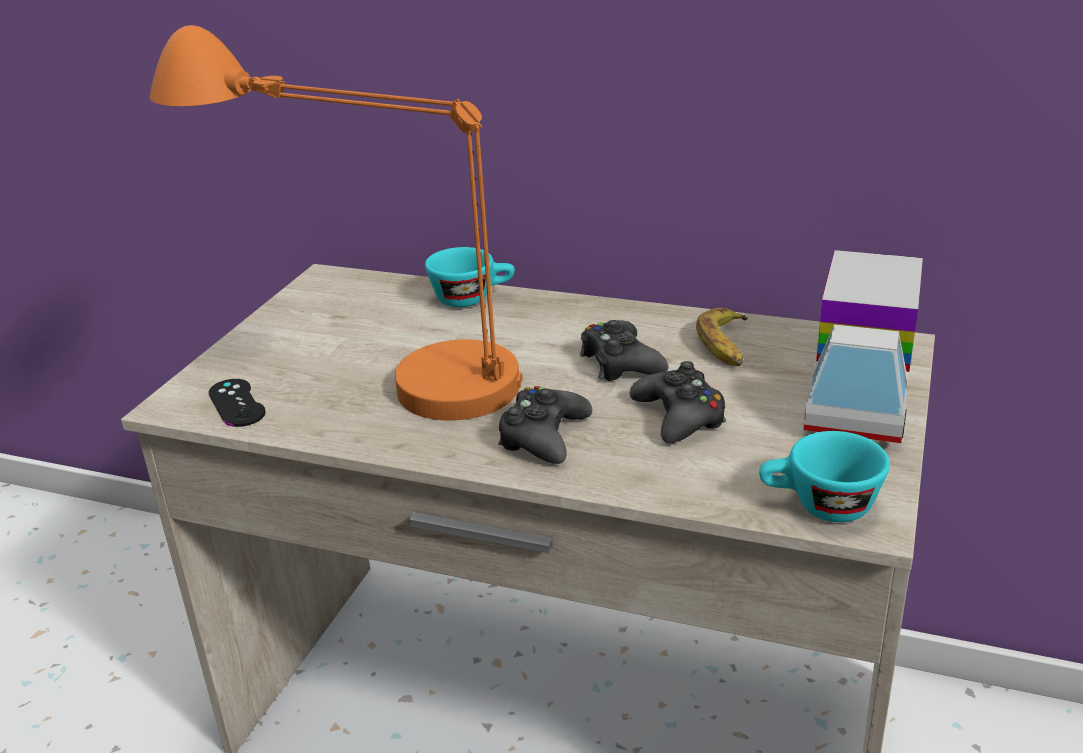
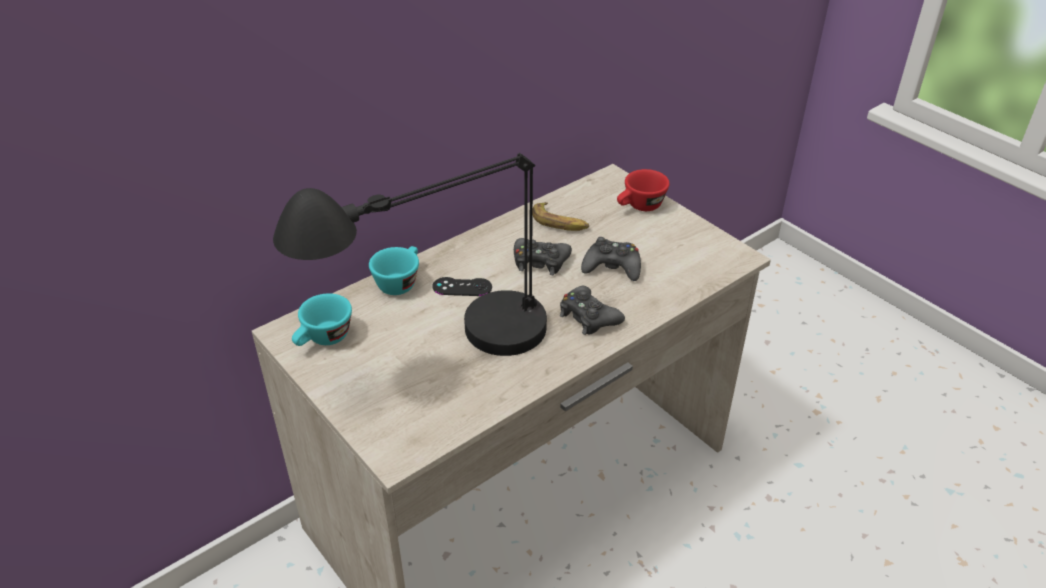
camera: 60 degrees left, 10 degrees up
orange table lamp [150,25,523,421] -> black table lamp [273,153,547,356]
black game controller [208,379,266,427] -> black game controller moved to [433,277,492,296]
turquoise cup [759,431,890,522] -> turquoise cup moved to [292,293,352,346]
toy truck [803,250,923,443] -> red cup [617,169,670,211]

